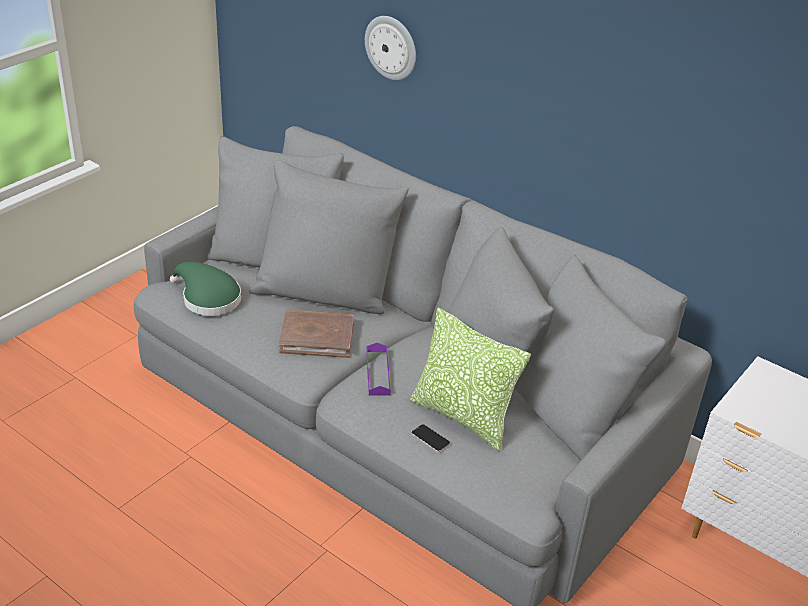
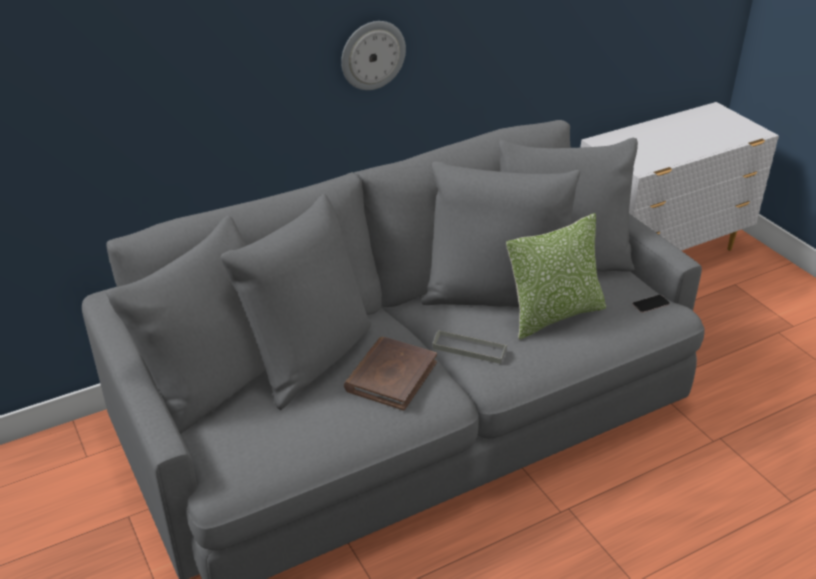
camera: 65 degrees left, 0 degrees up
green hat [170,262,241,316] -> none
wall clock [365,16,416,80] -> wall clock moved to [341,21,406,90]
purple tray [366,343,391,396] -> grey tray [432,330,507,364]
phone [411,424,450,452] -> phone moved to [632,295,670,313]

